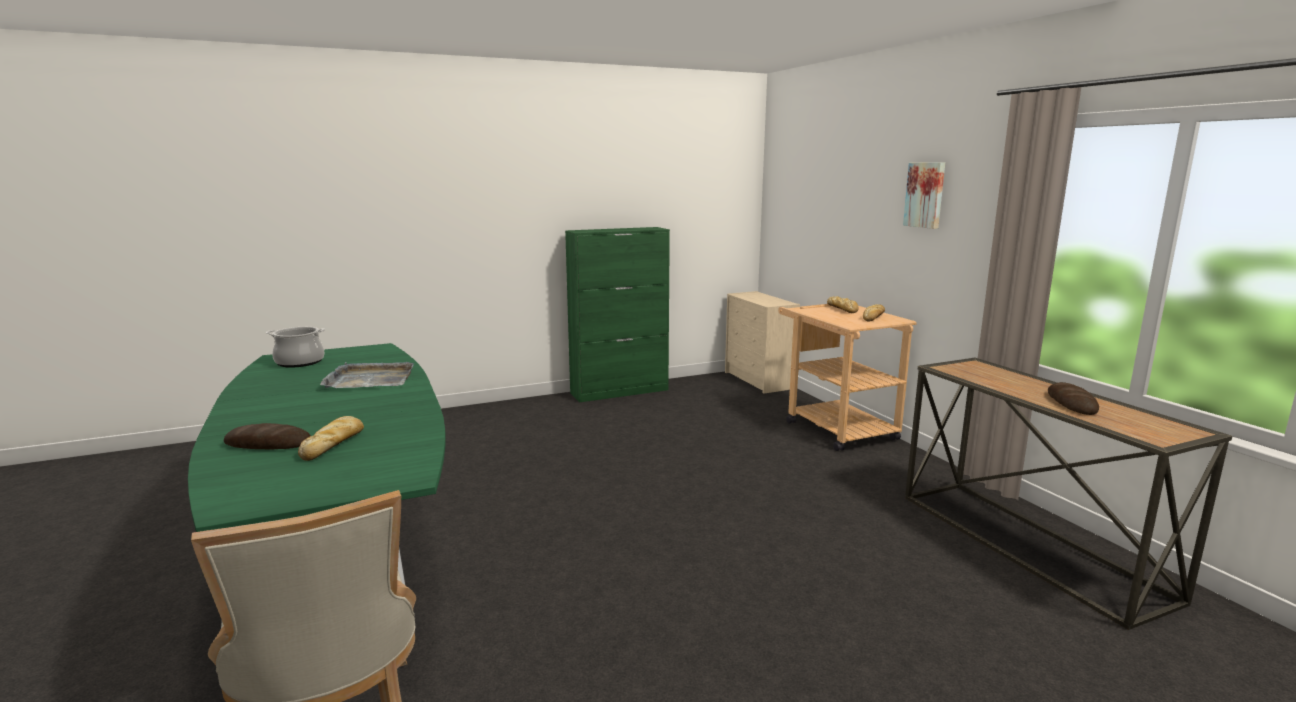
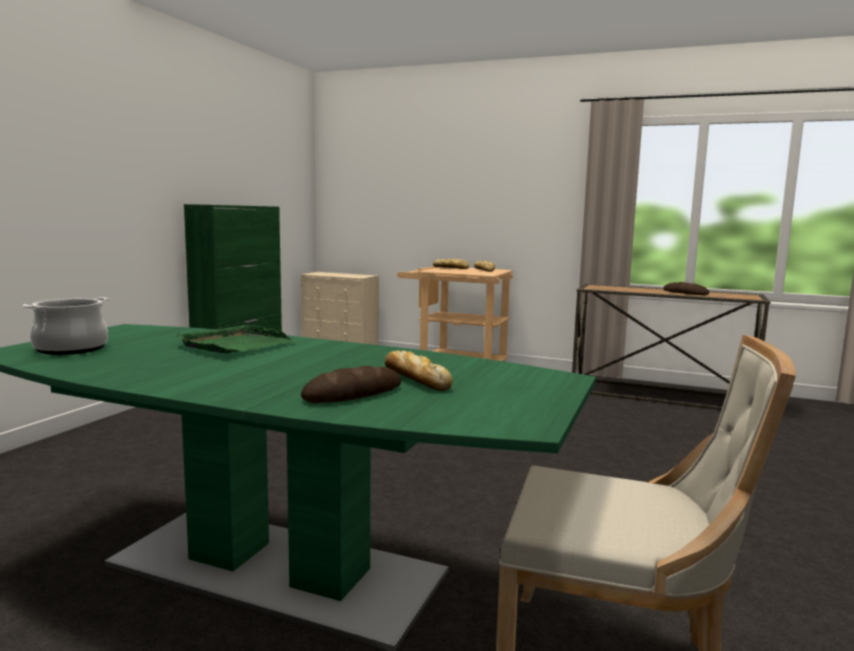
camera: 45 degrees left, 5 degrees down
grey tray [320,362,414,388] -> green tray [176,325,298,353]
picture [903,162,945,229] -> none

